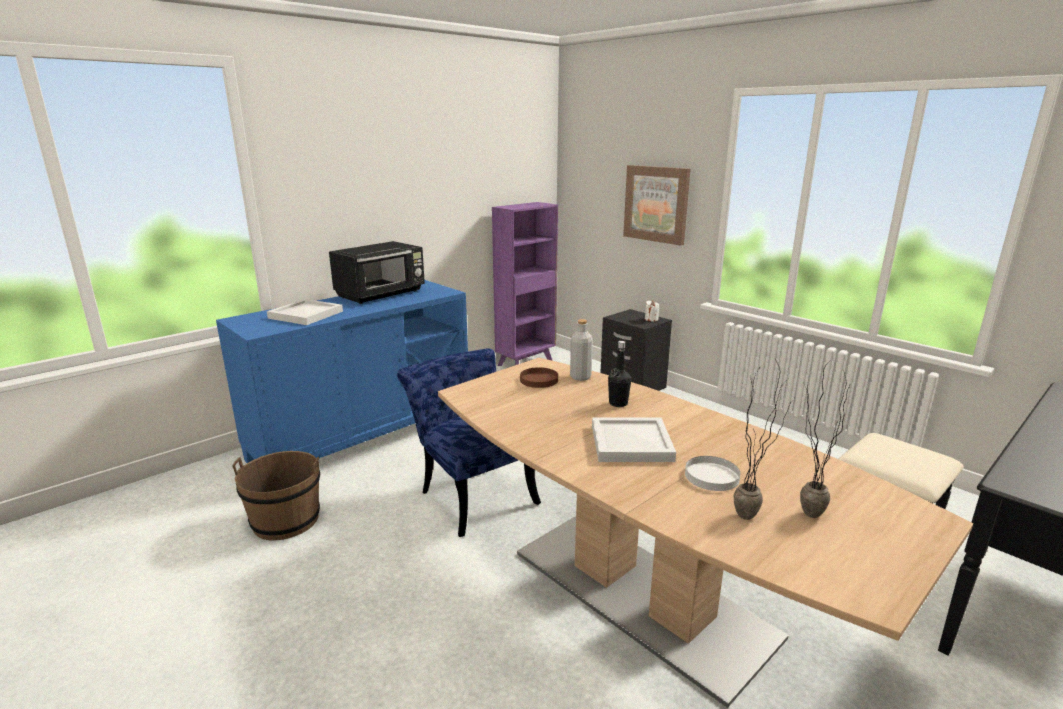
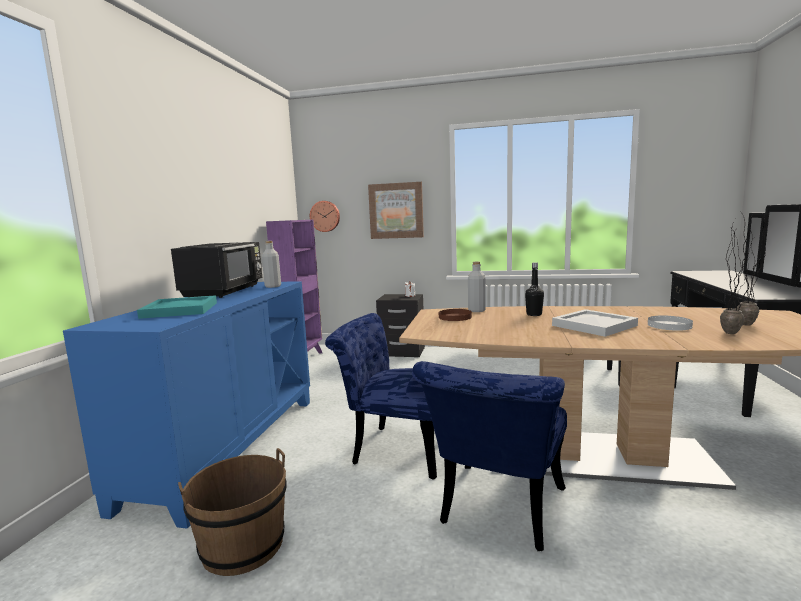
camera: 35 degrees left, 10 degrees down
white tray [267,299,343,325] -> turquoise tray [137,295,217,319]
none -> grey bottle [262,241,281,288]
none -> wall clock [310,201,340,232]
none -> blue chair [412,361,567,551]

